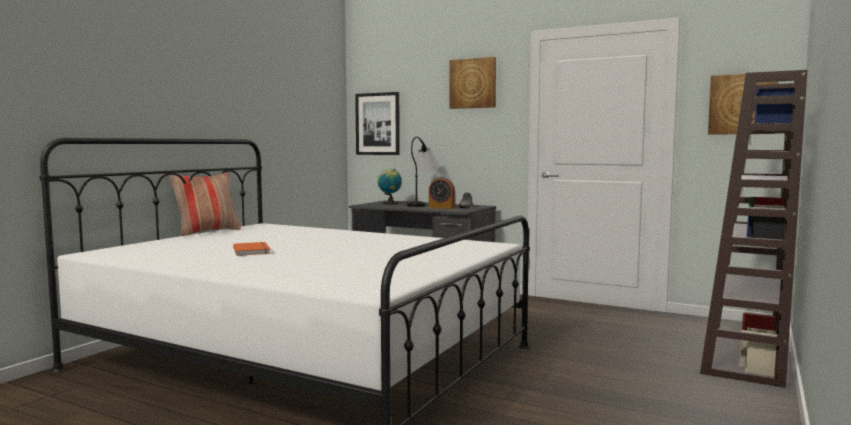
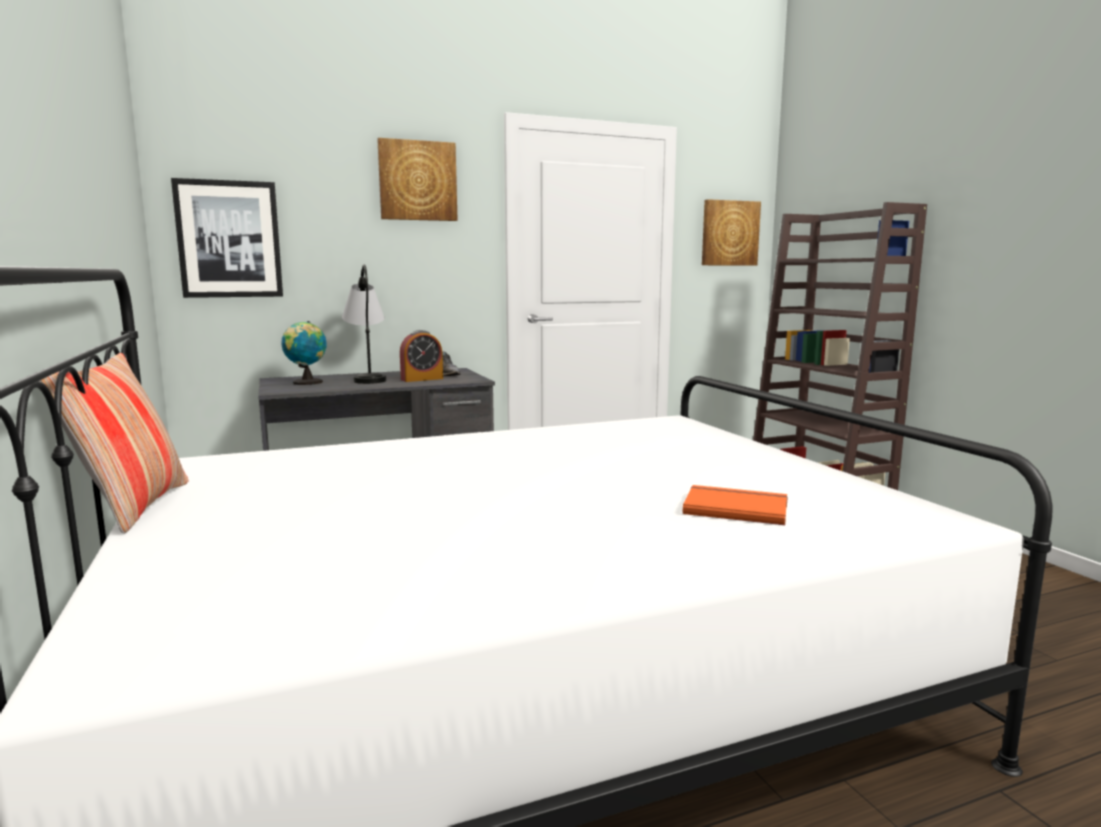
camera: 50 degrees left, 5 degrees up
orange book [233,242,270,256] -> orange book moved to [683,485,788,525]

